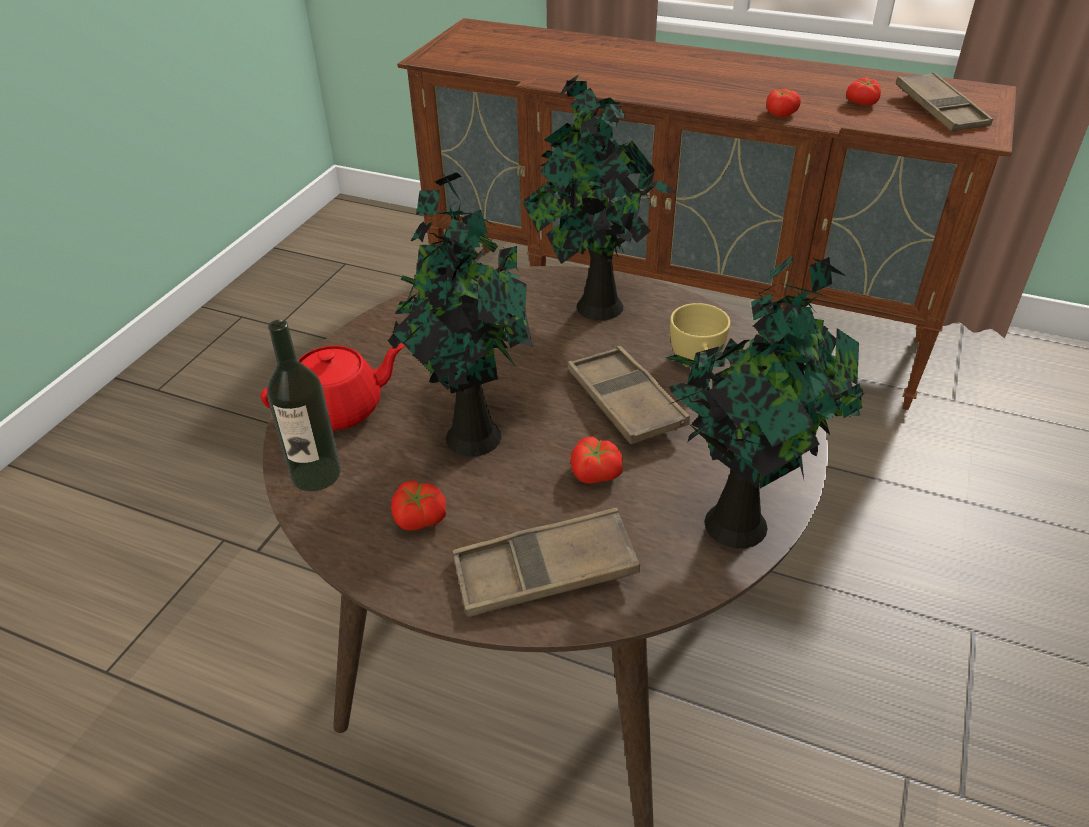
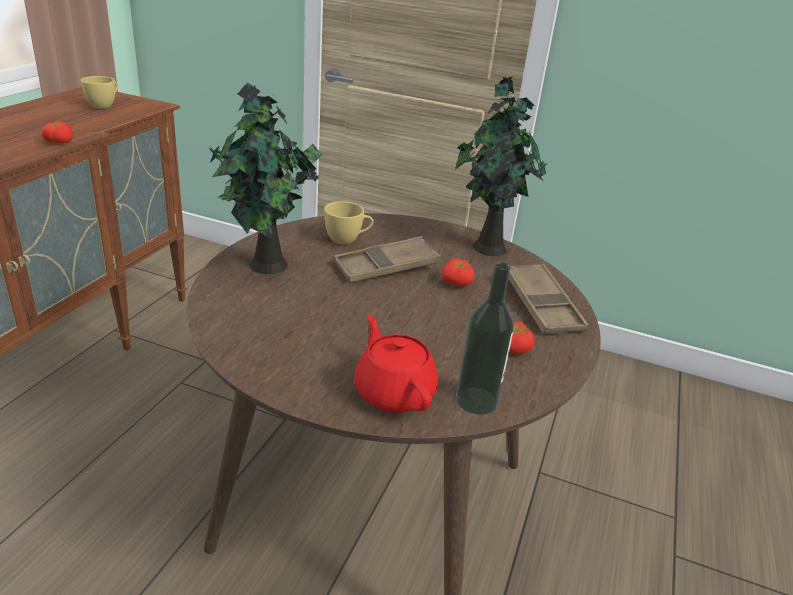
camera: 95 degrees left, 10 degrees down
potted plant [388,172,533,457] -> none
tomato [846,77,881,106] -> none
brown tray [895,72,993,131] -> yellow cup [81,76,118,109]

